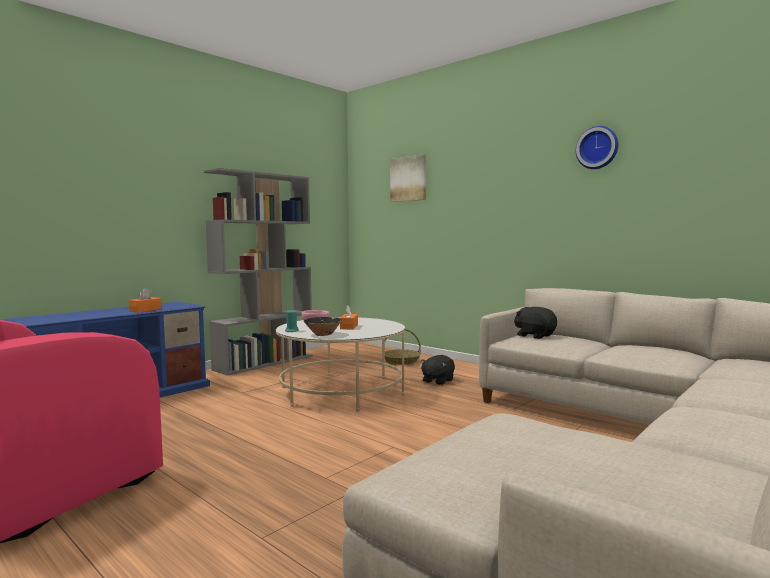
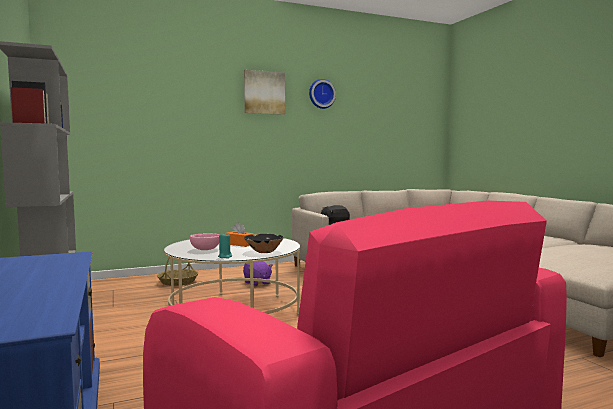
camera: 65 degrees left, 0 degrees up
orange tissue box [129,288,162,313] -> none
picture [390,154,426,202] -> picture moved to [244,70,285,115]
black plush toy [420,355,455,385] -> purple plush toy [243,261,273,286]

